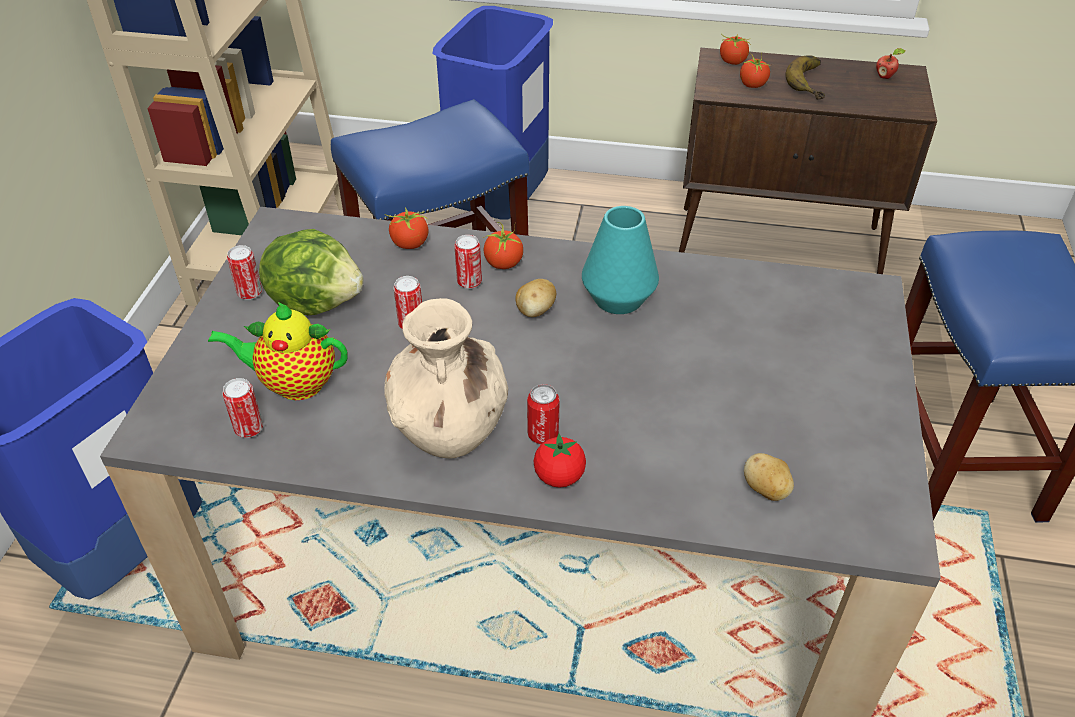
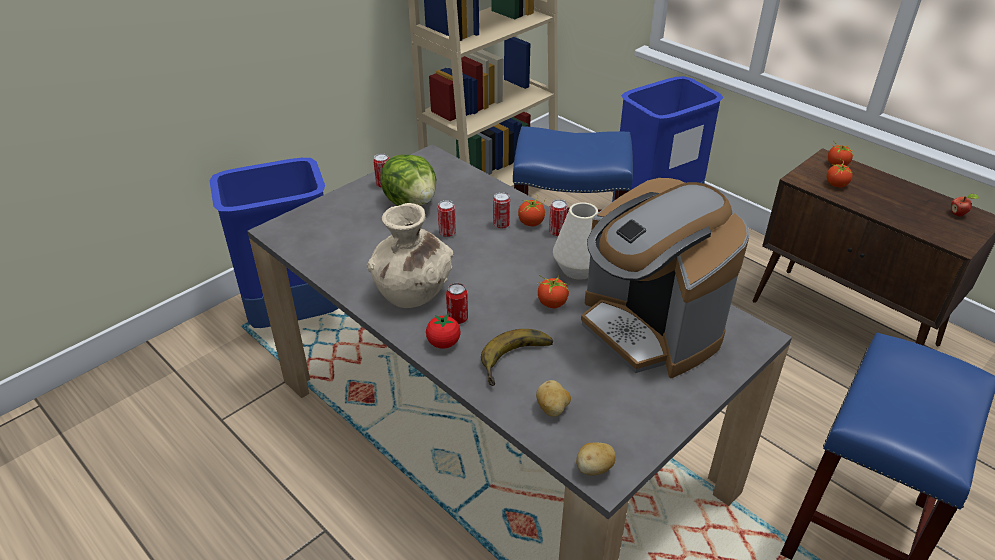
camera: 35 degrees right, 5 degrees down
teapot [208,302,348,400] -> none
can [222,378,263,438] -> can moved to [549,199,568,237]
tomato [385,207,429,249] -> tomato moved to [537,275,569,308]
potato [515,279,556,317] -> potato moved to [576,443,616,476]
turquoise vase [582,206,659,314] -> white vase [553,202,598,279]
banana [785,55,825,99] -> banana moved to [481,329,553,386]
none -> coffee machine [581,178,749,378]

